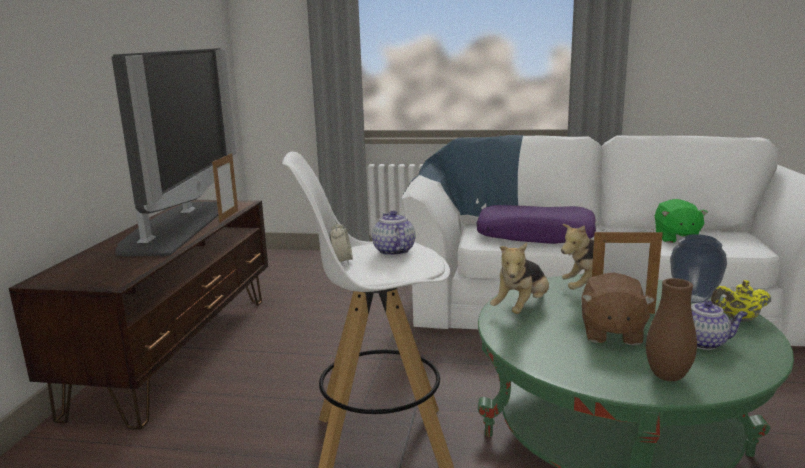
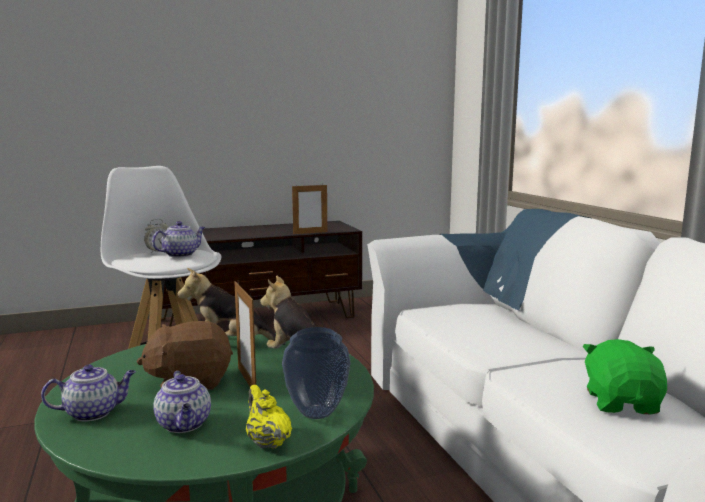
camera: 60 degrees right, 5 degrees down
television [111,48,236,256] -> none
purple pillow [477,205,596,244] -> none
brown vase [646,278,697,381] -> teapot [41,364,136,422]
green plush toy [655,199,708,243] -> green plush toy turned 120 degrees clockwise [582,339,667,414]

